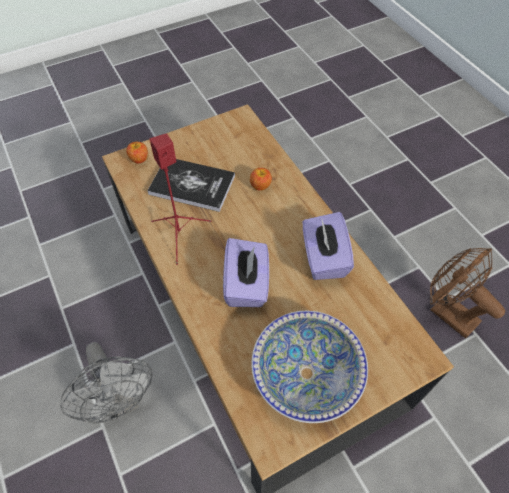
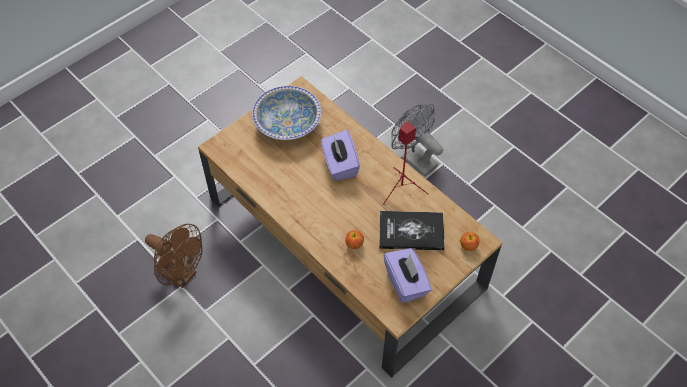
camera: 165 degrees right, 0 degrees up
purple tissue box [303,212,354,280] -> purple tissue box moved to [384,248,432,303]

